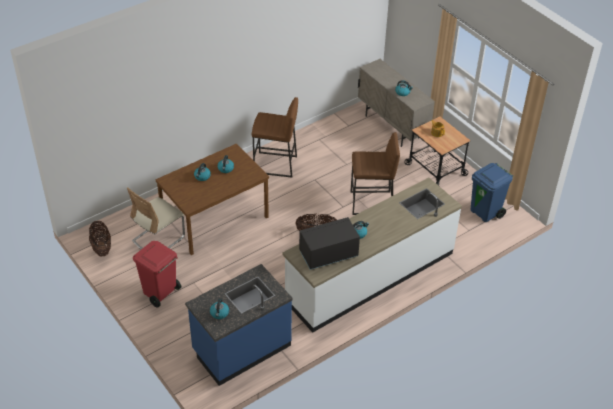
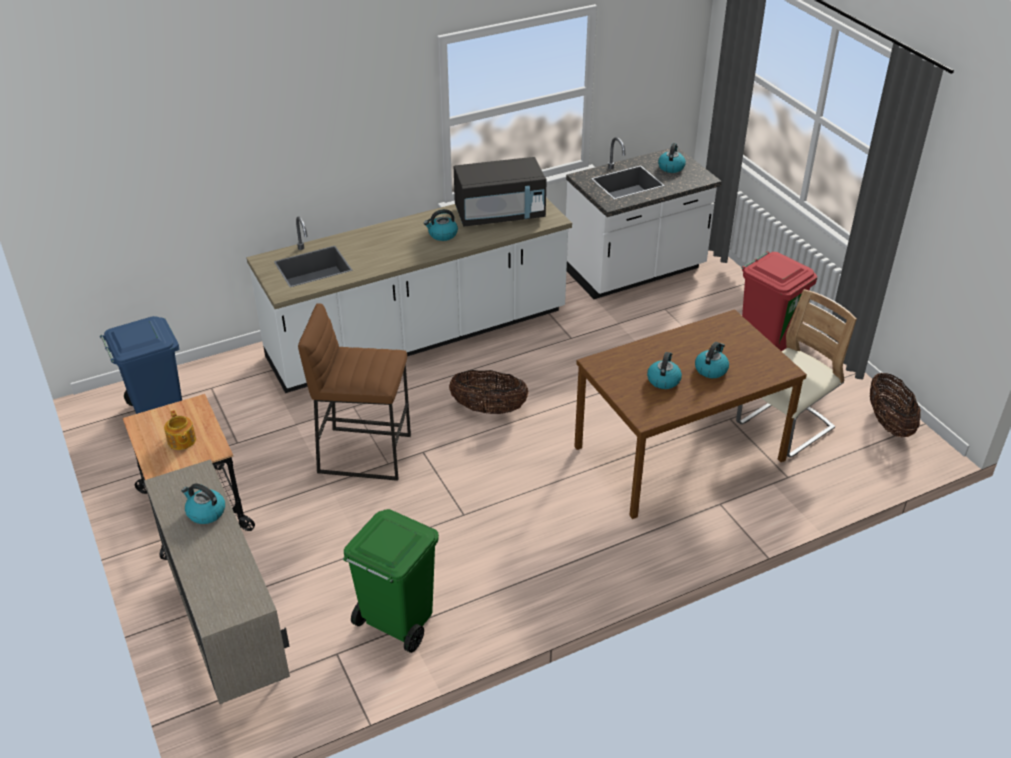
camera: 170 degrees left, 5 degrees down
blue counter [185,264,293,386] -> white counter [566,137,722,299]
brown stool [251,97,298,177] -> none
none -> green trash can [343,509,439,653]

